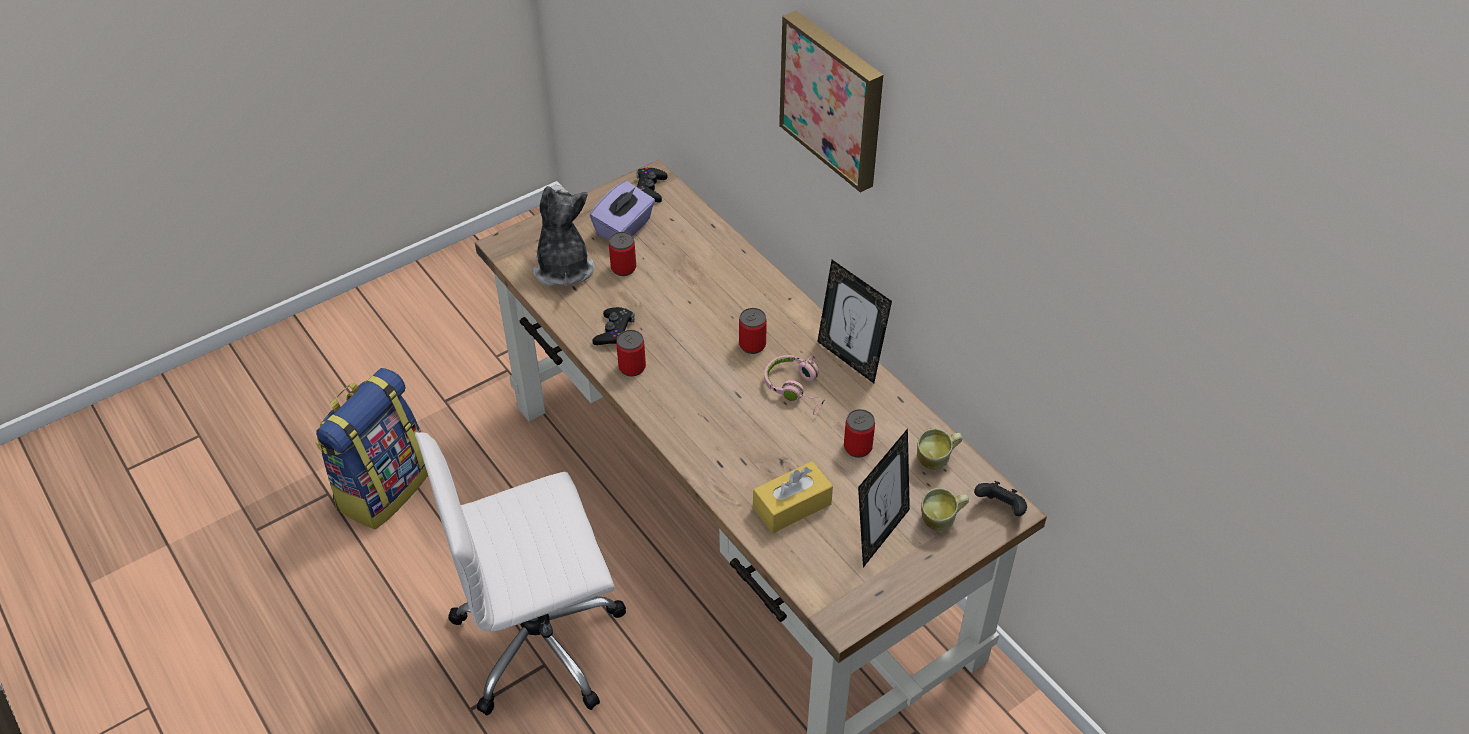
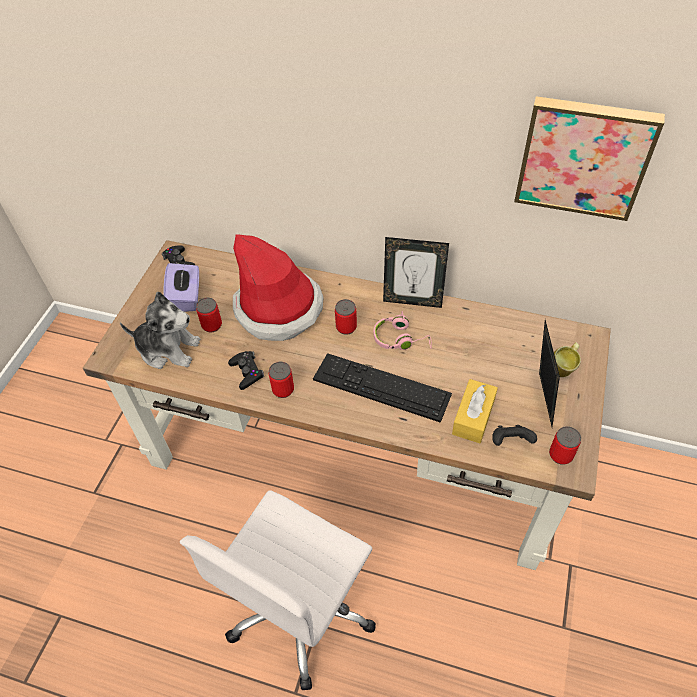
camera: 35 degrees left, 5 degrees up
backpack [315,368,428,529] -> none
plush toy [533,185,595,286] -> plush toy turned 150 degrees clockwise [120,292,201,369]
picture [779,10,883,193] -> picture moved to [514,96,665,221]
can [844,409,875,458] -> can moved to [549,426,581,464]
mug [917,428,962,470] -> none
black game controller [974,481,1027,516] -> black game controller moved to [492,425,537,446]
none -> hat [233,234,324,341]
none -> keyboard [313,353,452,423]

